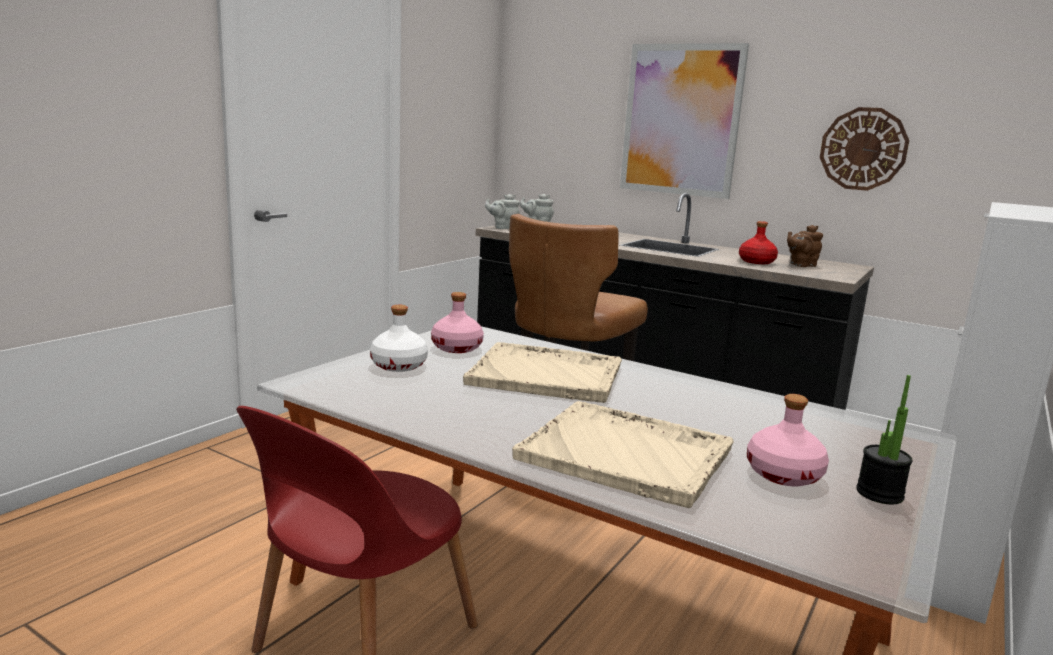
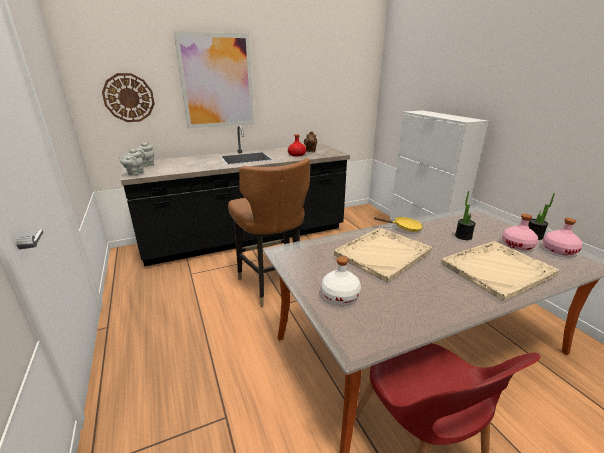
camera: 55 degrees left, 10 degrees up
pink bottle [431,292,484,353] -> pink bottle moved to [543,218,582,255]
wall clock [820,107,909,191] -> wall clock moved to [102,73,155,122]
none -> yellow frying pan [374,217,423,232]
none -> potted plant [455,191,476,240]

